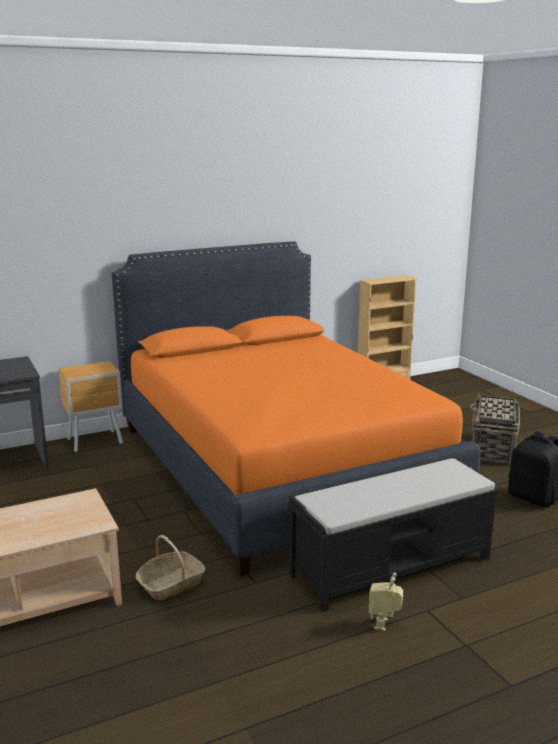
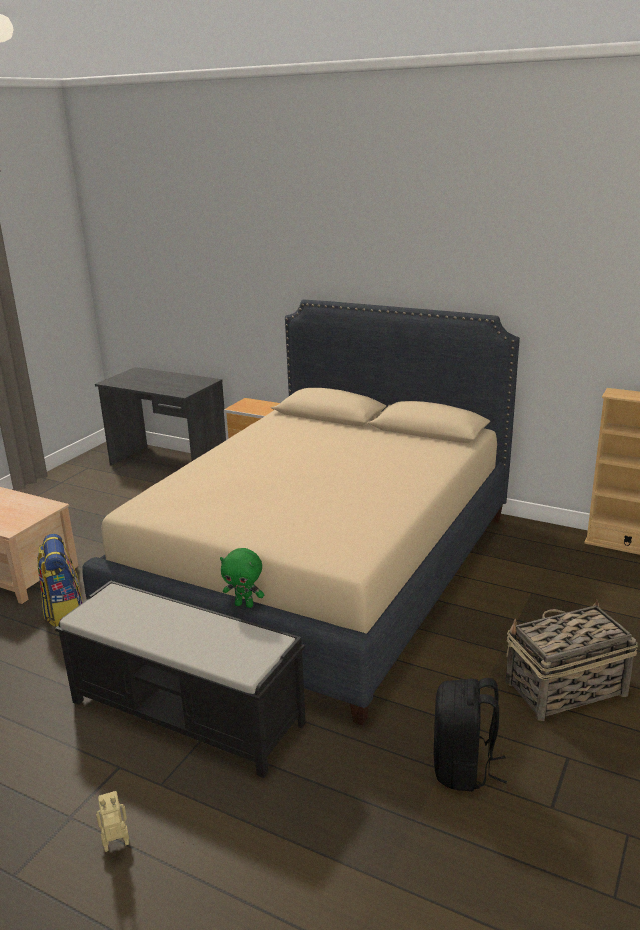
camera: 55 degrees right, 5 degrees up
orange bed [112,241,481,576] -> beige bed [82,300,520,725]
basket [136,535,205,600] -> backpack [37,534,83,627]
toy robot [369,573,403,631] -> toy robot moved to [96,791,129,852]
none -> green plush toy [220,548,264,608]

